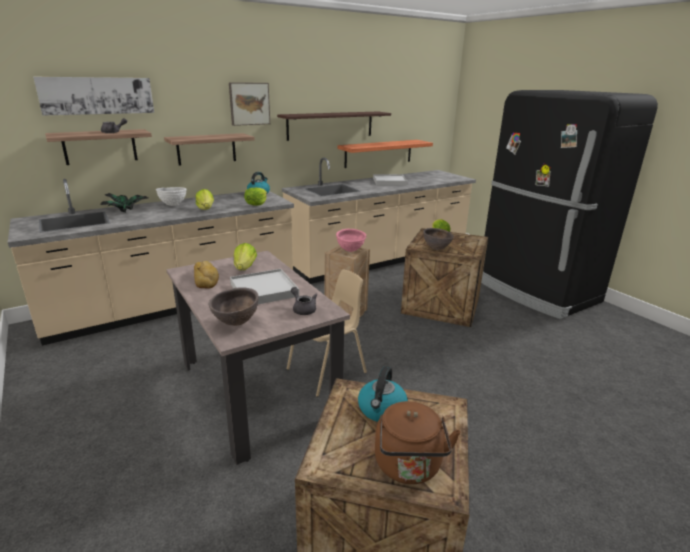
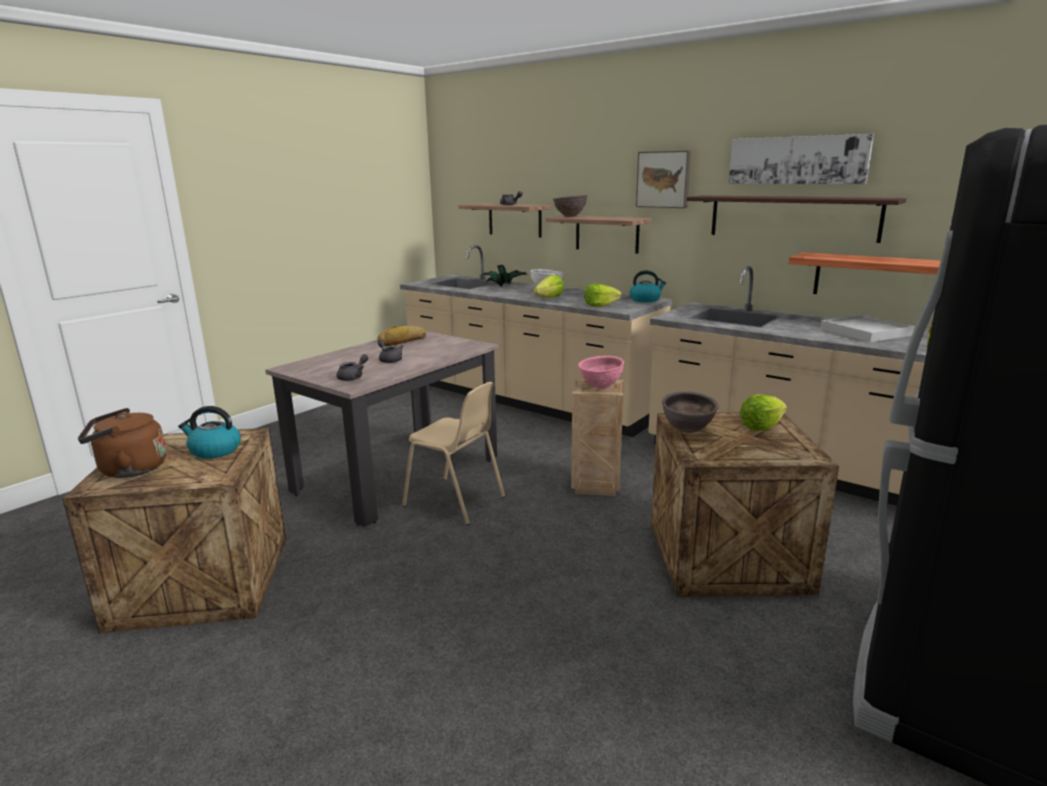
camera: 70 degrees right, 5 degrees down
picture [33,77,154,116] -> picture moved to [729,134,874,184]
brown bowl [209,287,259,326] -> brown bowl moved to [553,195,588,217]
white tray [230,269,299,304] -> grey teapot [378,339,404,363]
lettuce [234,243,257,270] -> none

